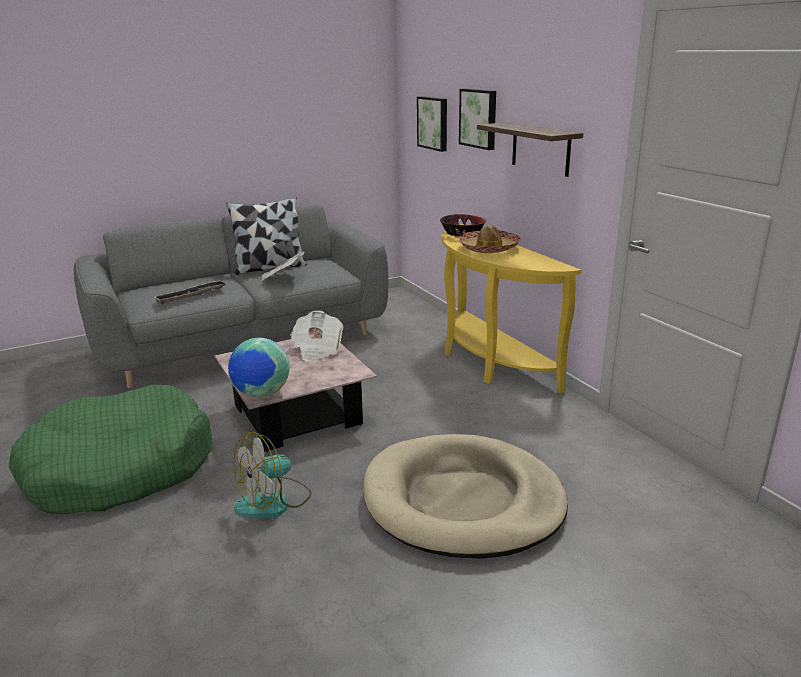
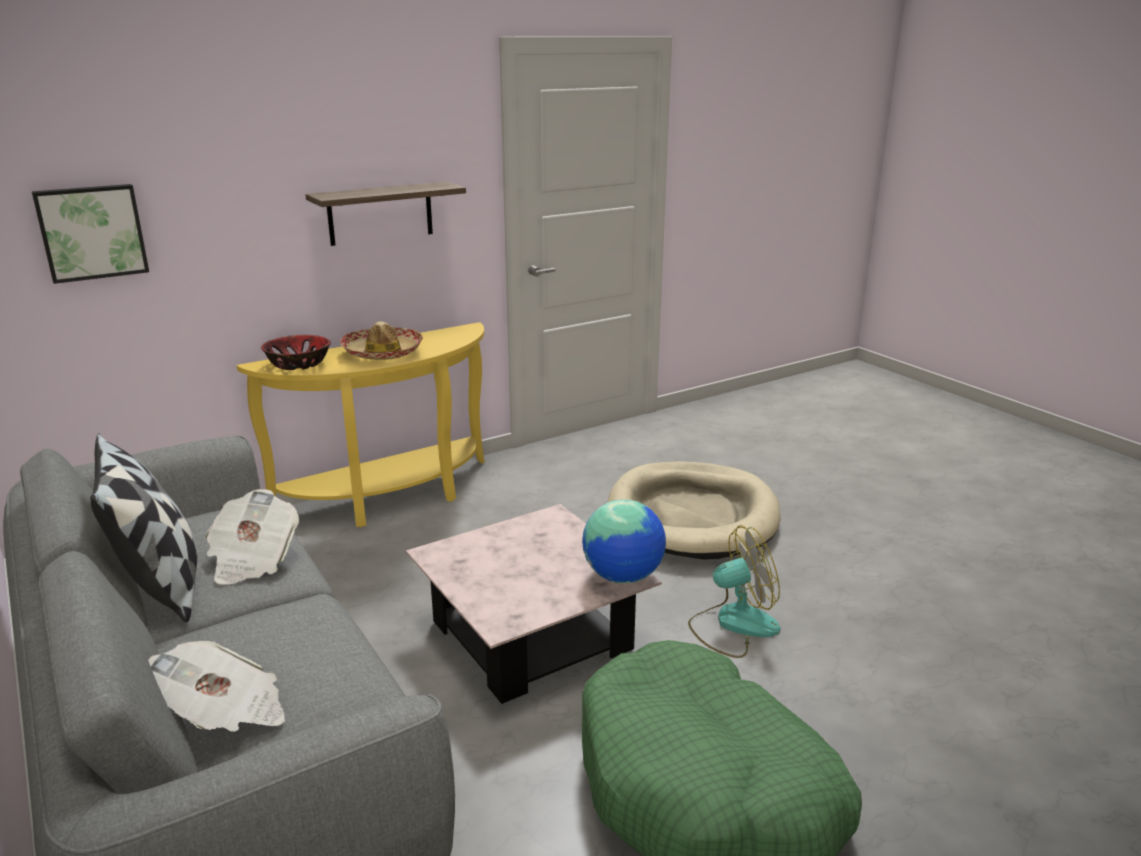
camera: 95 degrees left, 0 degrees up
tray [153,281,227,304] -> none
fan [233,432,311,519] -> fan turned 60 degrees counterclockwise [688,525,780,658]
newspaper [290,311,344,362] -> newspaper moved to [148,641,285,732]
picture [459,89,496,150] -> none

